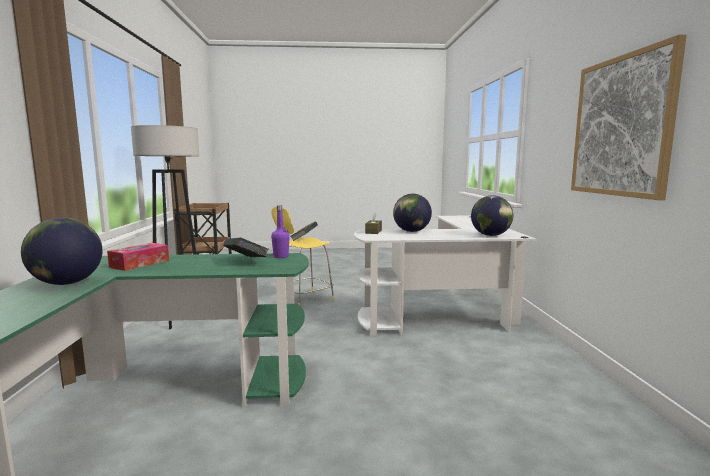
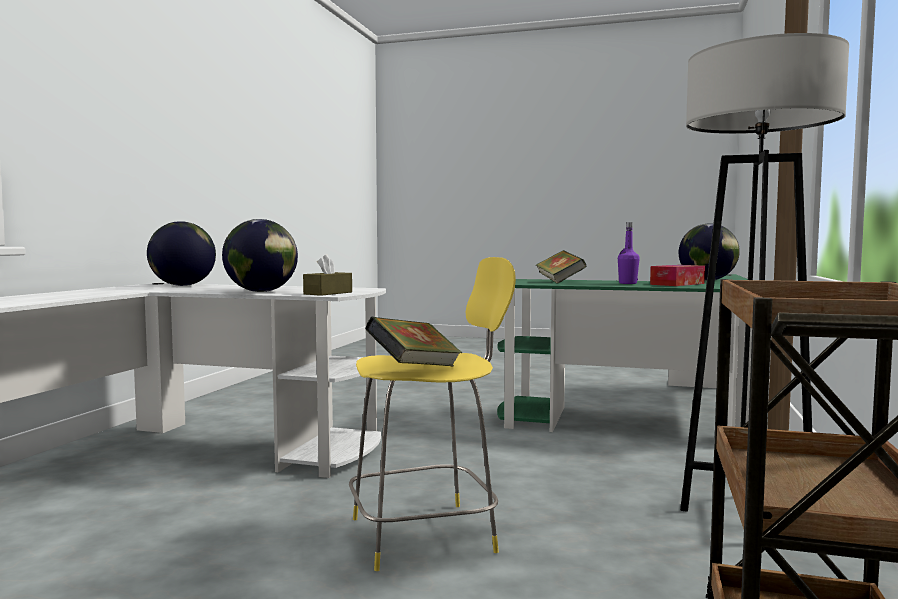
camera: 160 degrees left, 5 degrees down
purple bottle [271,205,290,258] -> purple bottle moved to [618,222,640,284]
picture [571,34,687,200] -> none

